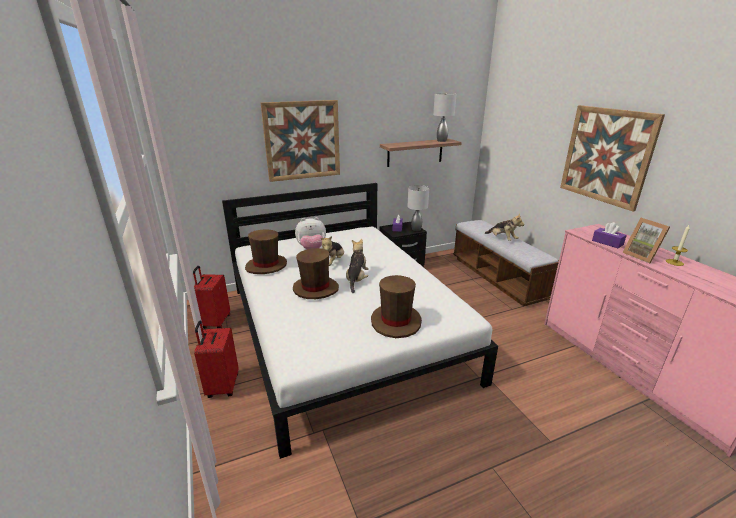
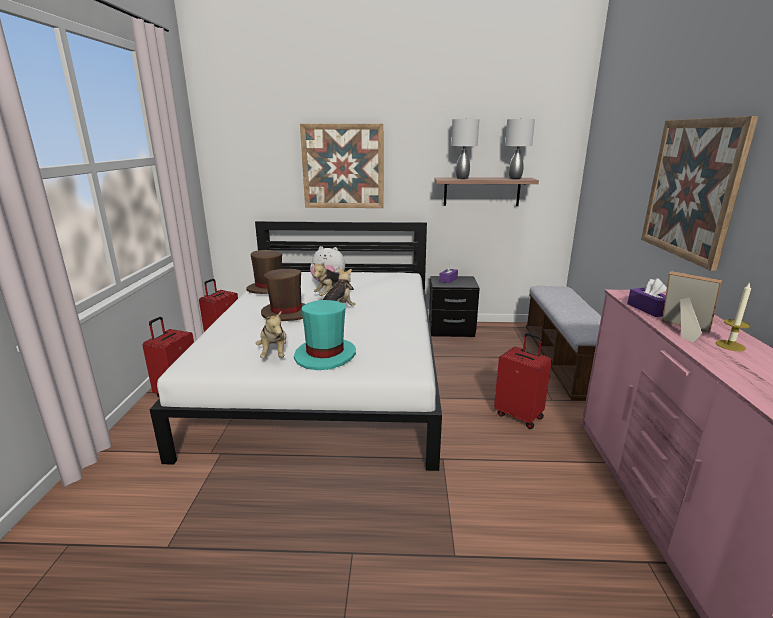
camera: 25 degrees right, 5 degrees down
brown hat [371,275,422,338] -> turquoise hat [294,300,356,370]
grey table lamp [408,185,429,231] -> grey table lamp moved to [451,118,479,179]
plush toy [484,213,524,241] -> plush toy moved to [256,311,286,358]
picture frame [622,218,670,264] -> picture frame turned 135 degrees clockwise [662,271,722,343]
none -> red suitcase [494,333,552,429]

